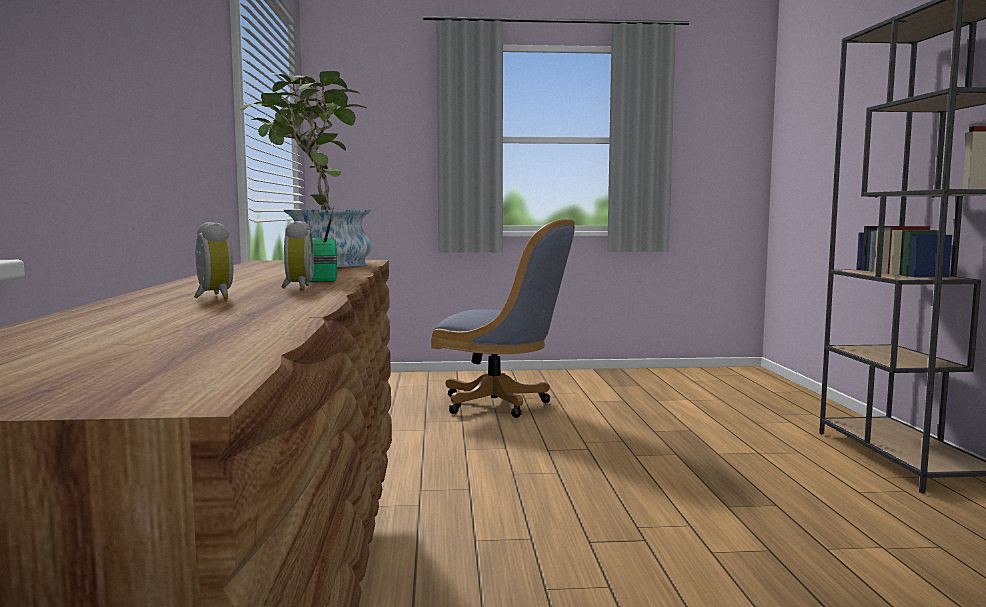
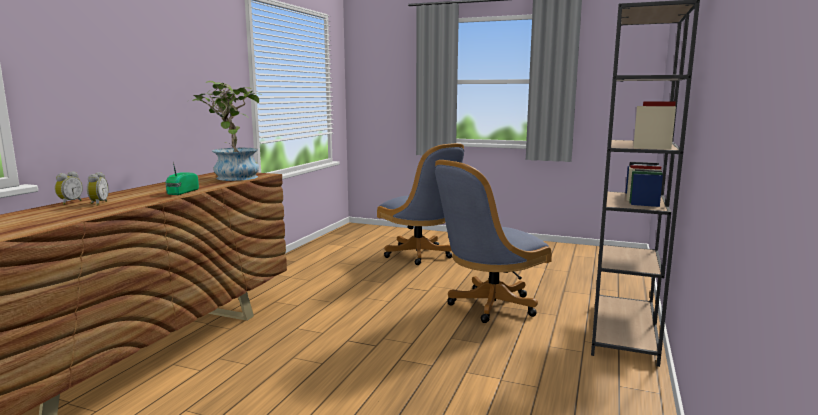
camera: 25 degrees right, 5 degrees up
alarm clock [281,221,314,290] -> alarm clock moved to [55,171,83,205]
none -> blue office chair [435,160,552,323]

